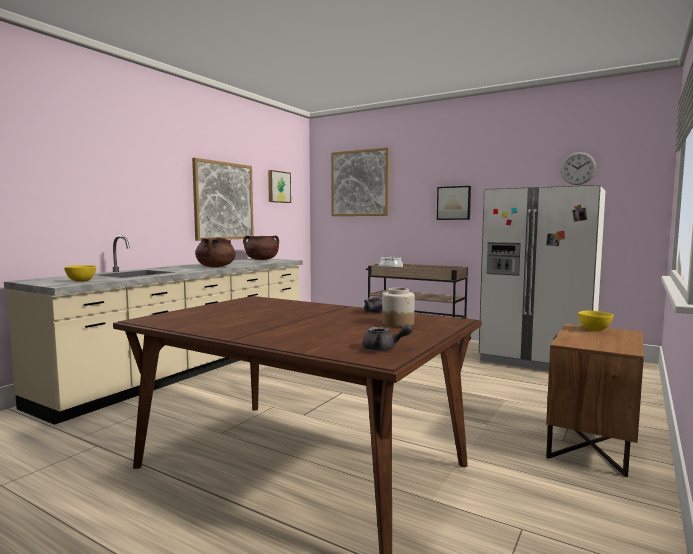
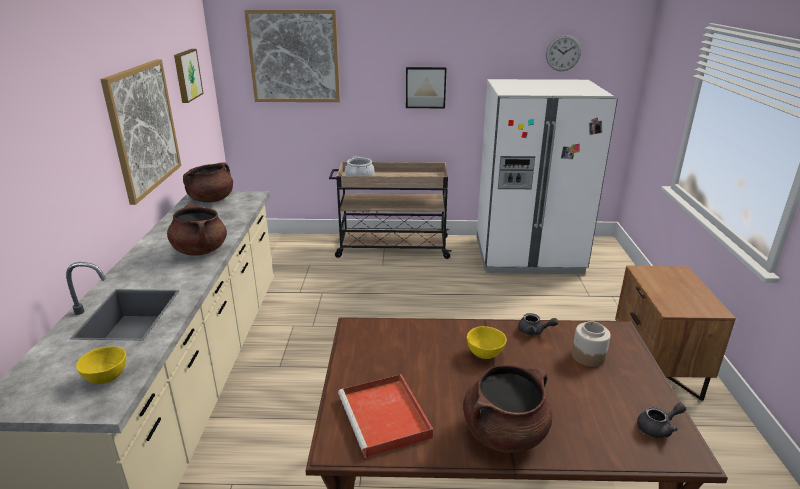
camera: 30 degrees left, 20 degrees up
yellow bowl [578,311,614,331] -> yellow bowl moved to [467,326,507,359]
none -> red tray [338,374,433,458]
none -> brown cooking pot [463,365,552,453]

